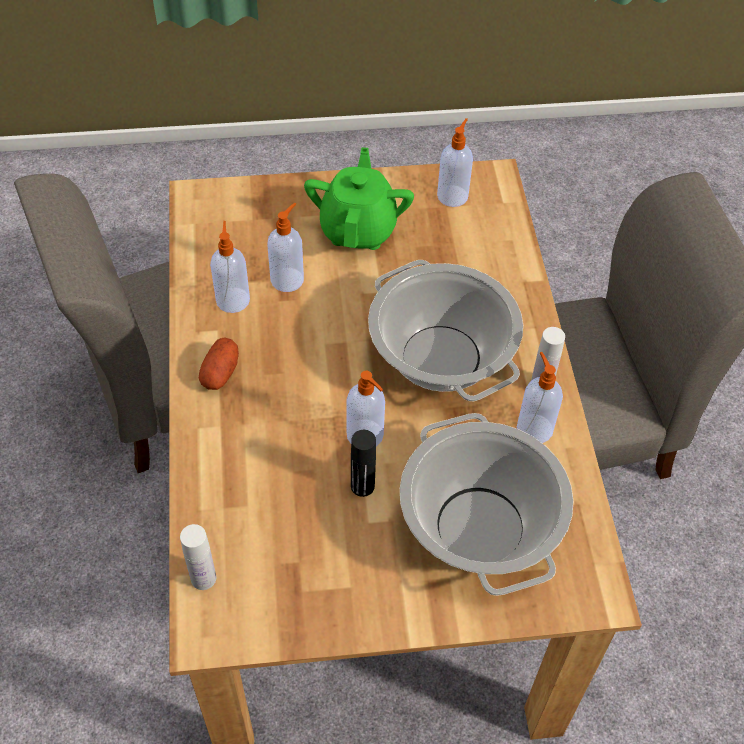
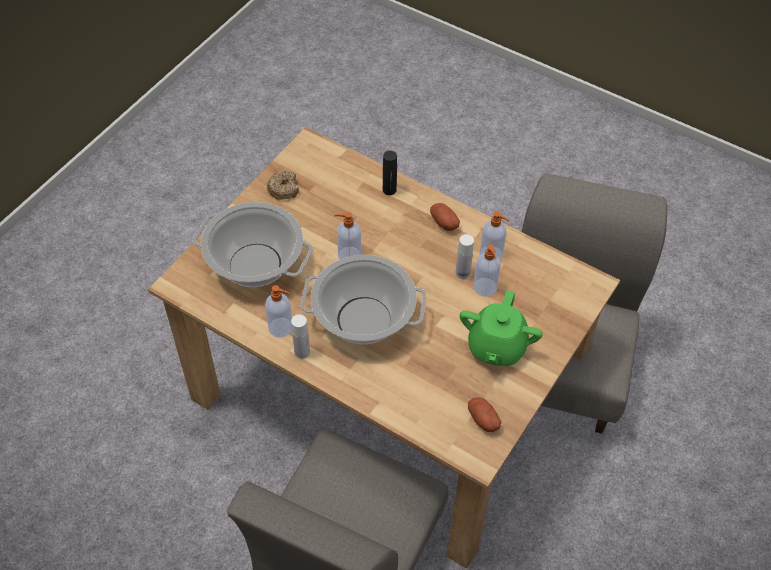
camera: 130 degrees right, 0 degrees up
white bottle [180,524,216,590] -> white bottle moved to [456,234,474,279]
green teapot [304,147,414,250] -> green teapot turned 60 degrees clockwise [460,290,543,366]
black bottle [351,430,376,497] -> black bottle moved to [383,151,397,195]
soap dispenser [437,118,473,207] -> potato [468,397,501,432]
none -> donut [267,171,299,200]

